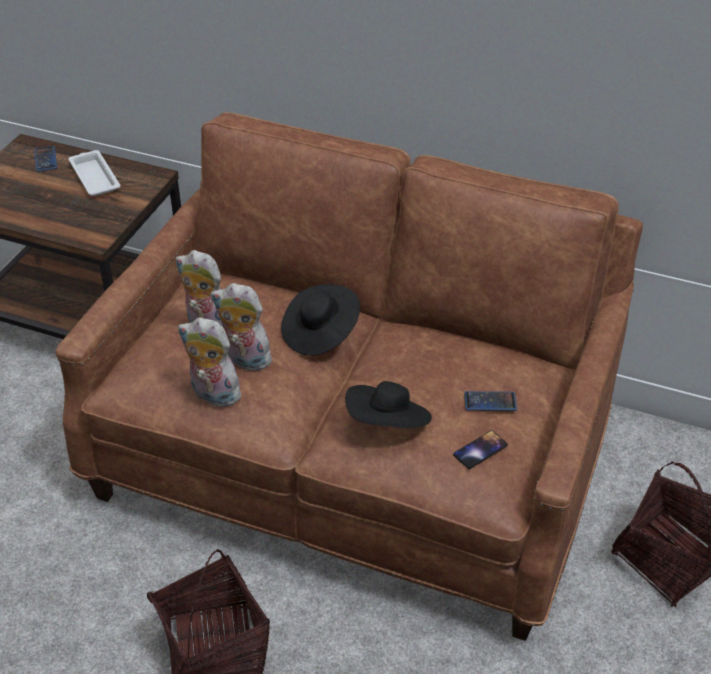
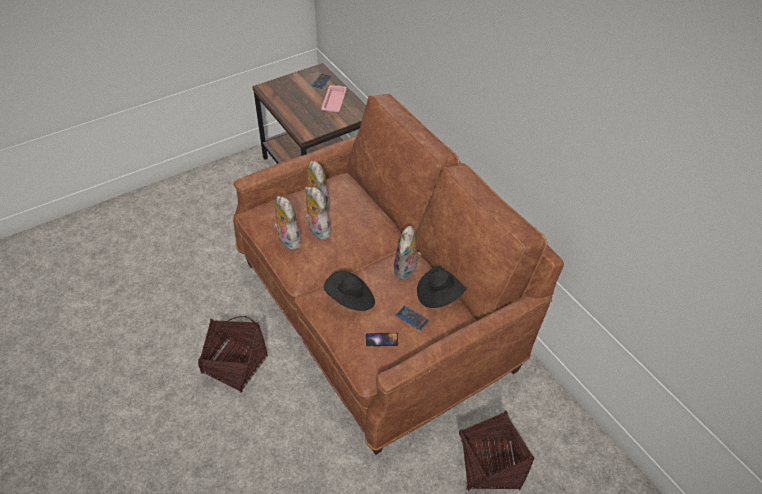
camera: 35 degrees right, 5 degrees up
white tray [68,150,121,196] -> pink tray [321,85,347,112]
black hat [281,284,360,355] -> black hat moved to [417,265,467,308]
none -> plush toy [393,226,421,280]

